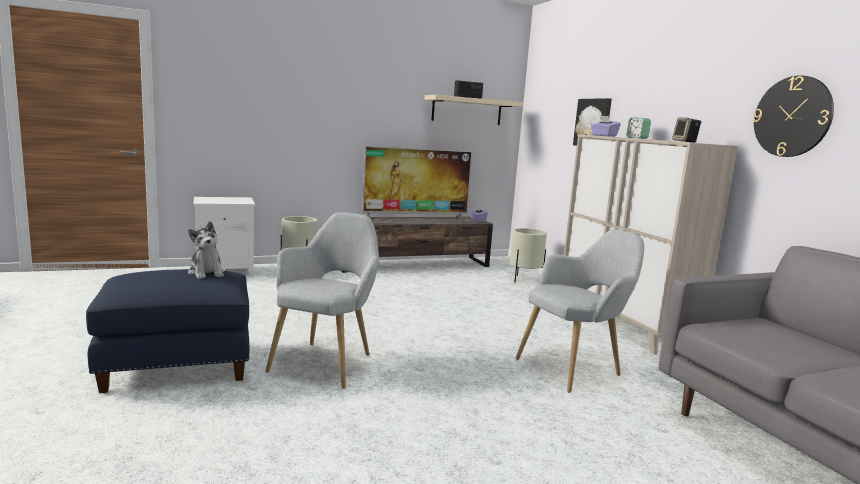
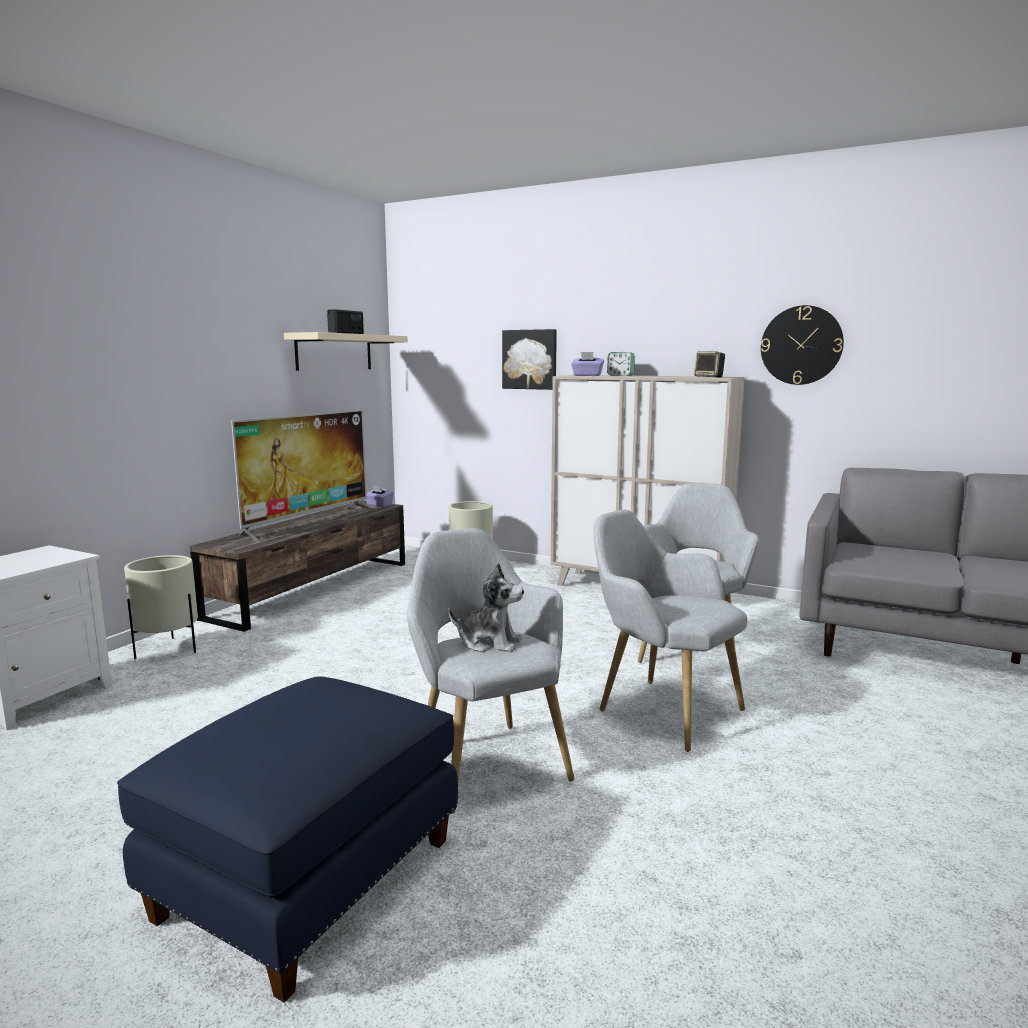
camera: 40 degrees left, 0 degrees up
plush toy [188,221,224,279] -> plush toy moved to [448,563,524,653]
none -> grey armchair [593,509,747,752]

